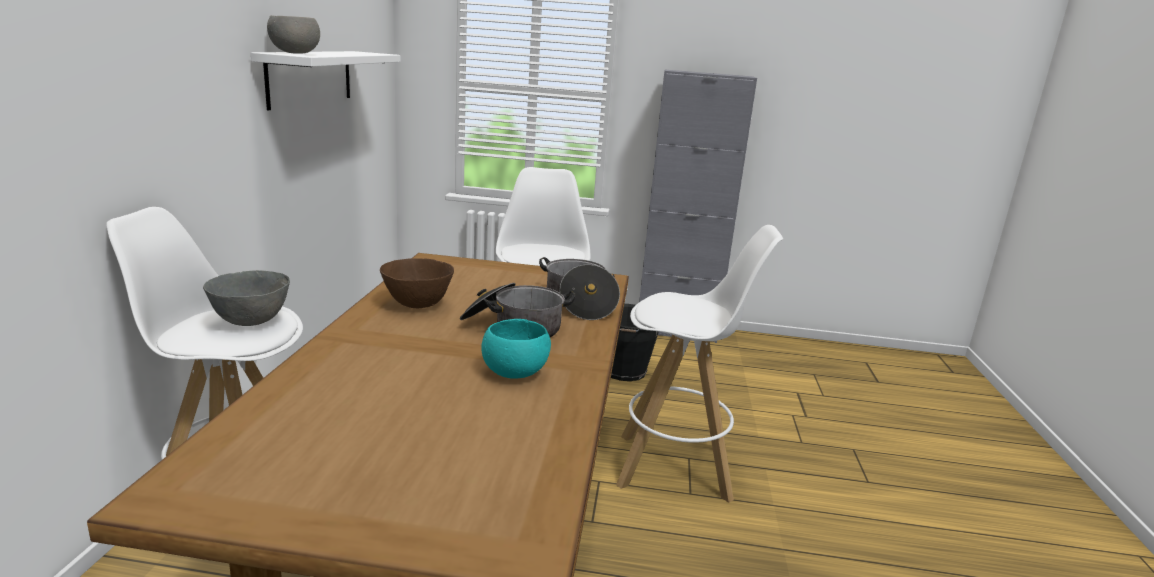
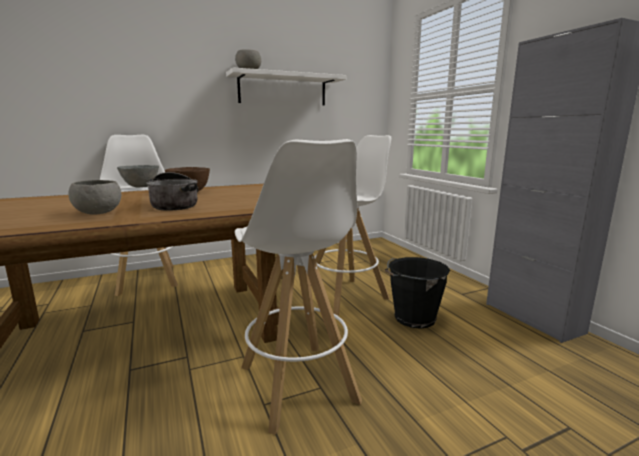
camera: 60 degrees right, 5 degrees down
turquoise bowl [481,319,551,379] -> grey bowl [68,180,121,215]
cooking pot [539,257,620,320] -> none

